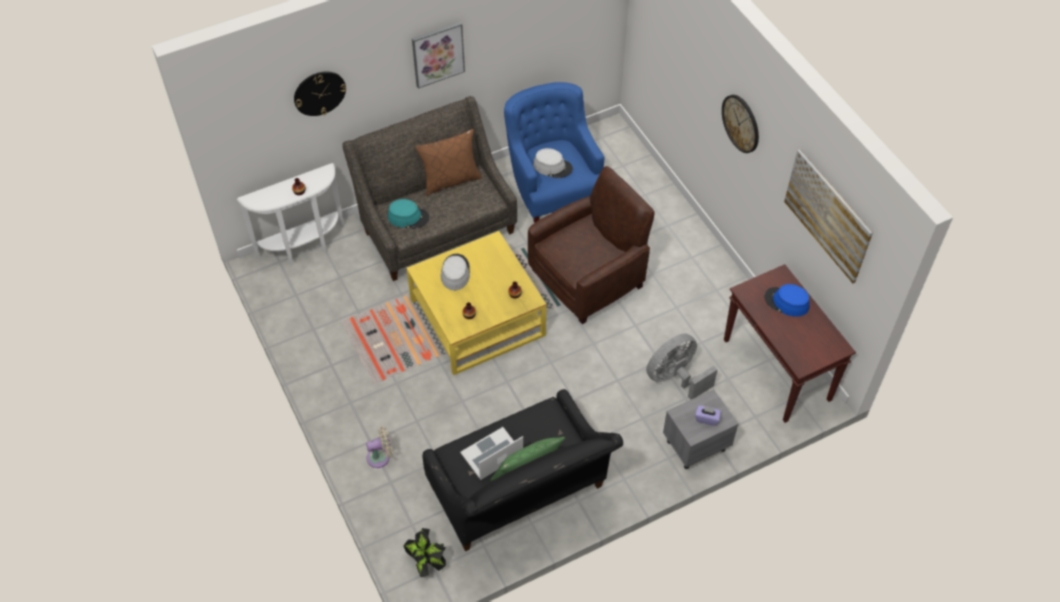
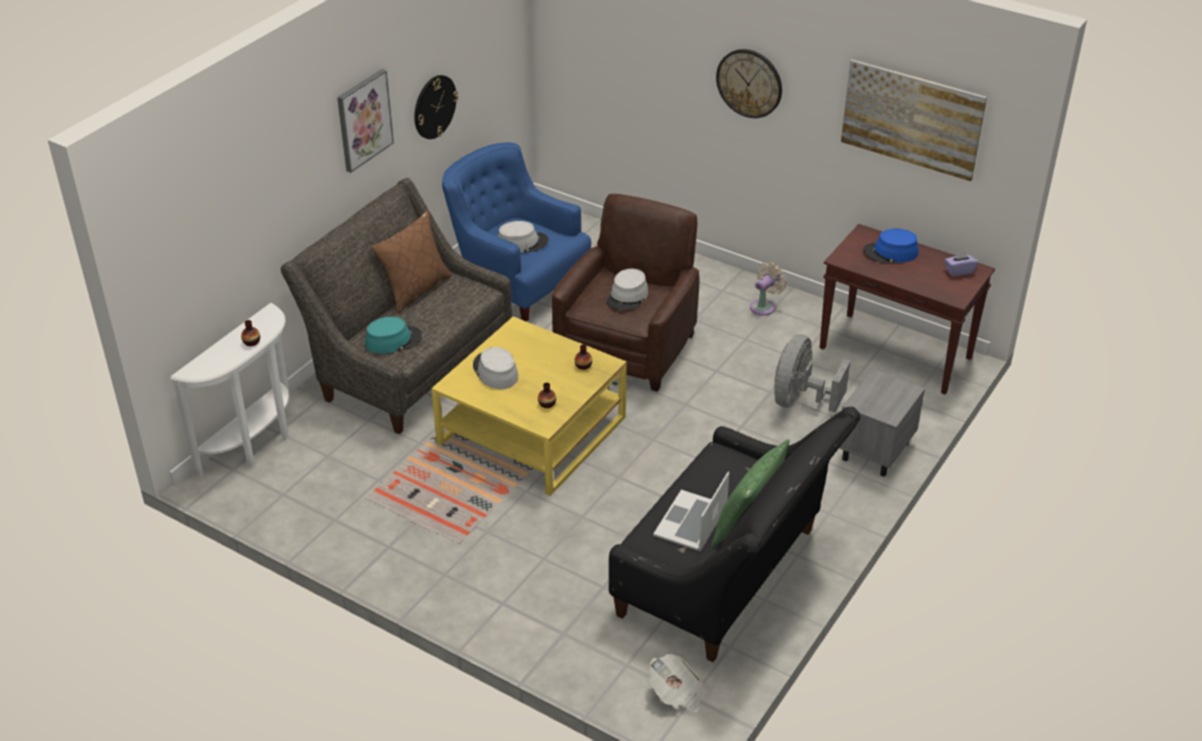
camera: 30 degrees left, 15 degrees down
wall clock [294,72,346,116] -> wall clock moved to [414,75,458,139]
beige fan [366,427,393,468] -> beige fan moved to [750,262,787,316]
potted plant [403,528,446,578] -> newspaper [649,654,704,713]
purple tissue box [695,405,721,426] -> purple tissue box moved to [945,251,978,276]
none -> grey hat [607,269,648,311]

